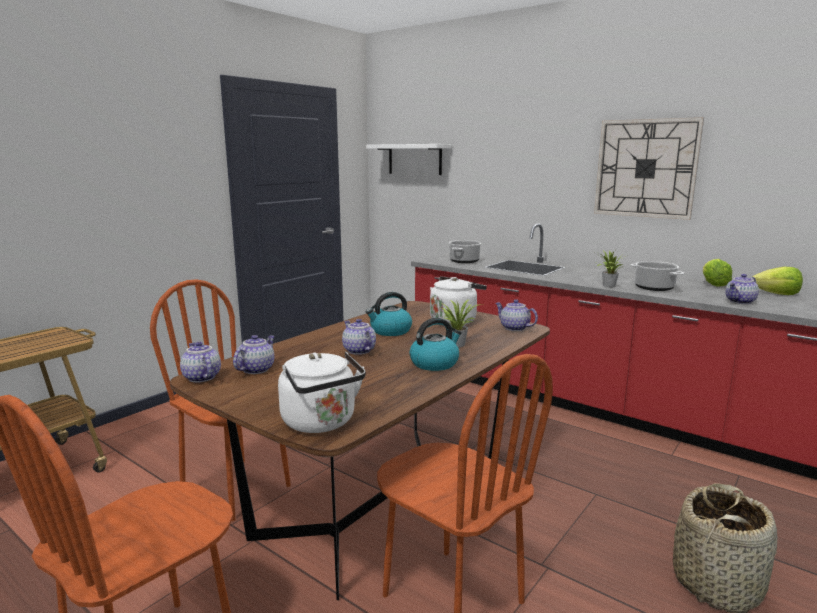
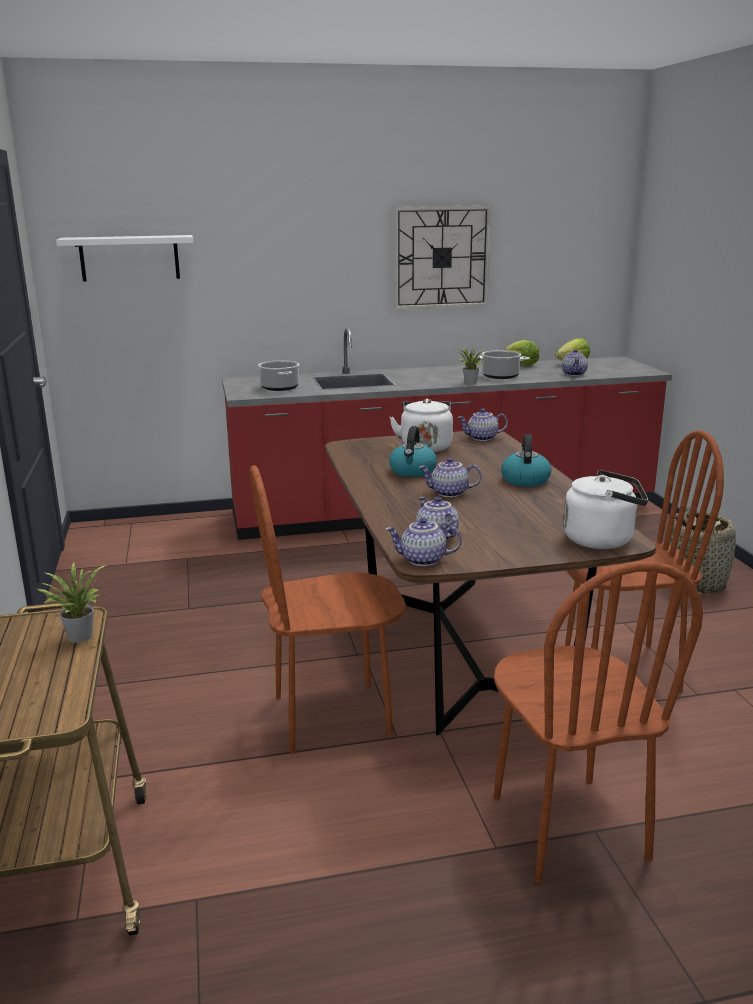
camera: 50 degrees left, 5 degrees up
potted plant [442,300,481,347] -> potted plant moved to [38,562,106,643]

